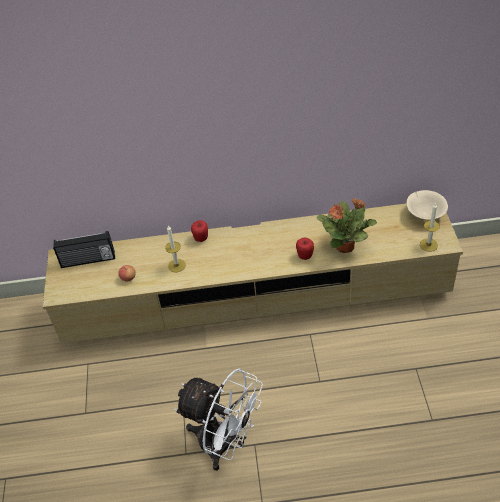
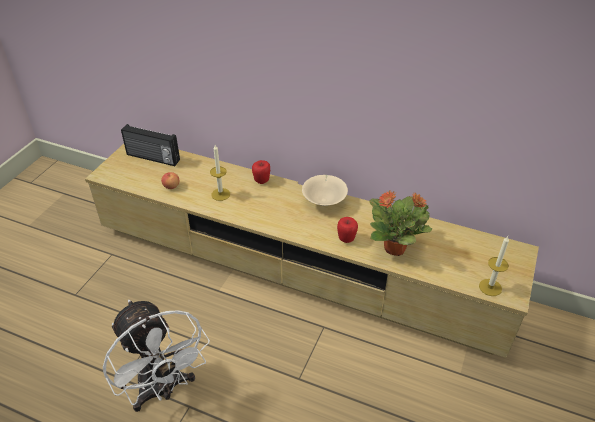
camera: 25 degrees right, 5 degrees down
beige bowl [407,190,448,220] -> beige bowl moved to [302,175,348,206]

